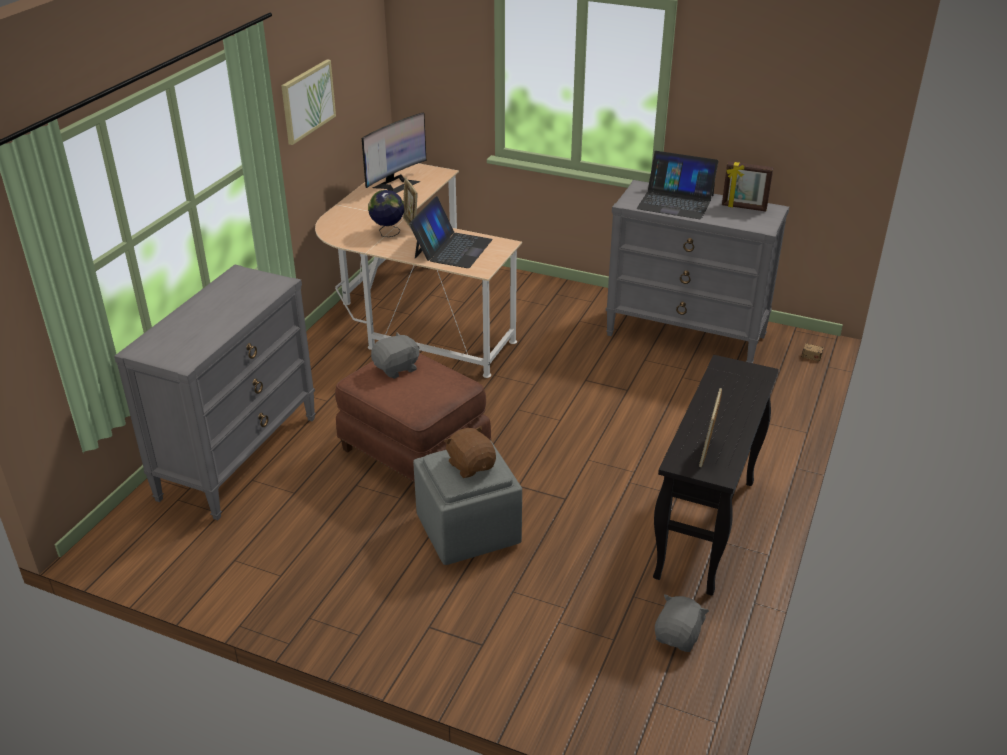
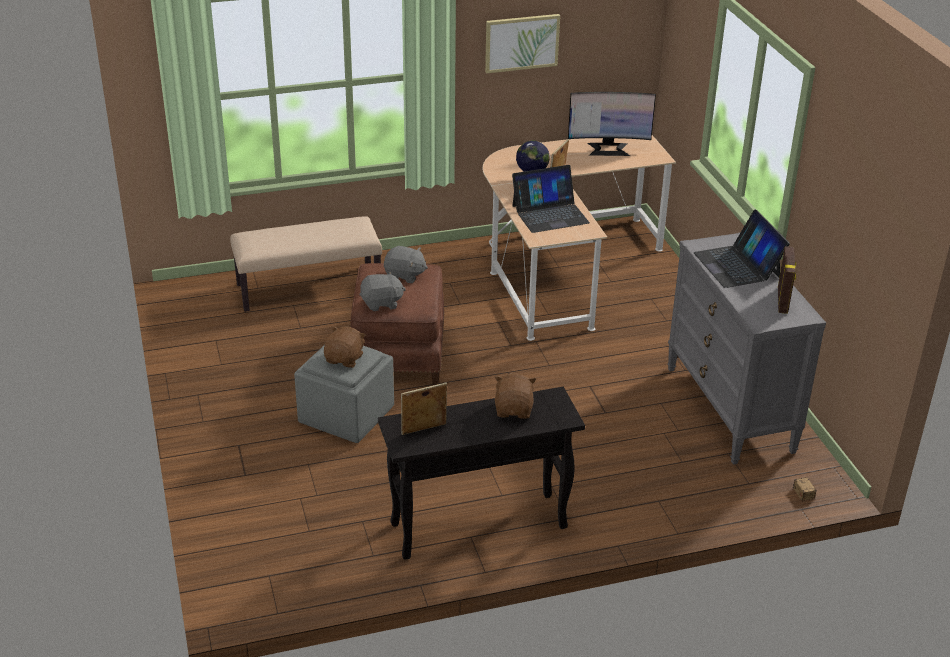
camera: 50 degrees right, 0 degrees up
grey dresser [114,265,316,520] -> beige bench [230,216,382,312]
grey plush toy [655,594,709,652] -> grey plush toy moved to [360,271,406,311]
picture frame [722,161,773,211] -> picture frame turned 150 degrees counterclockwise [778,246,796,314]
none -> brown plush toy [494,374,536,419]

